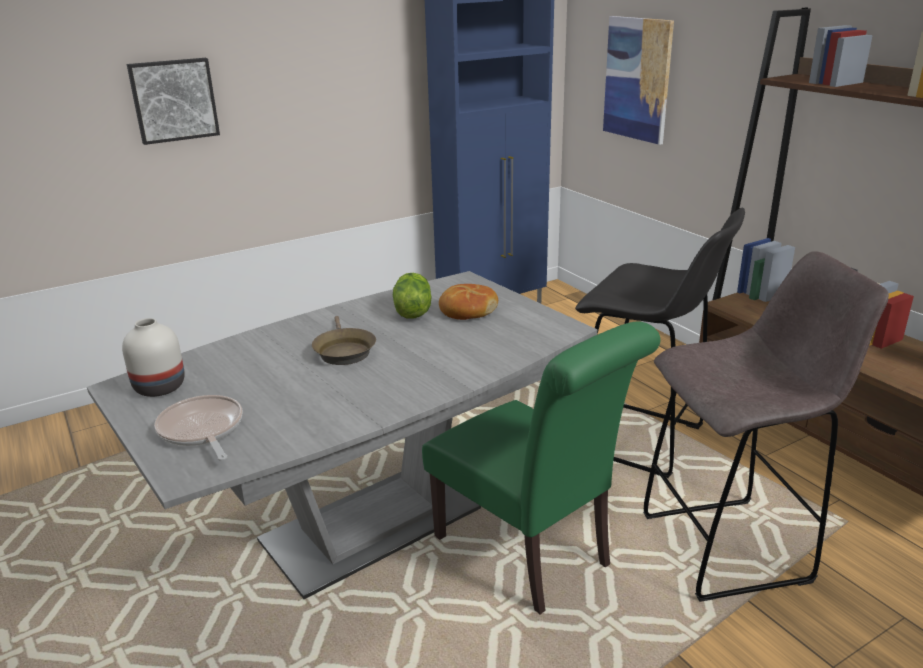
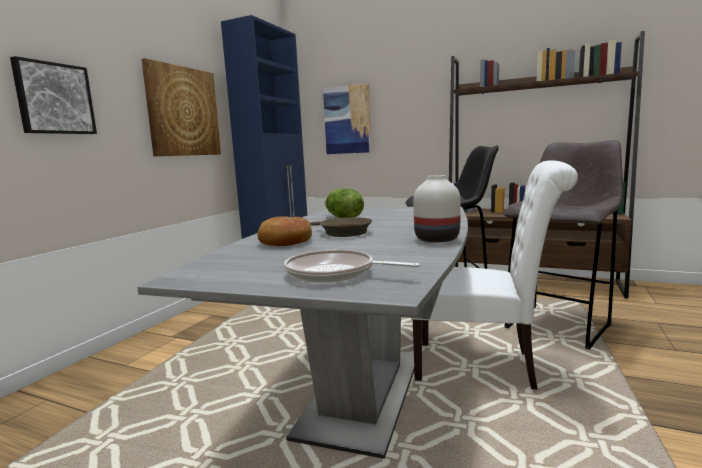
camera: 35 degrees left, 15 degrees down
white vase [122,318,185,397] -> white vase moved to [413,175,461,242]
green chair [422,321,660,614] -> white chair [411,160,578,390]
bread [439,284,498,320] -> bread moved to [258,216,312,246]
none -> picture [141,58,221,156]

